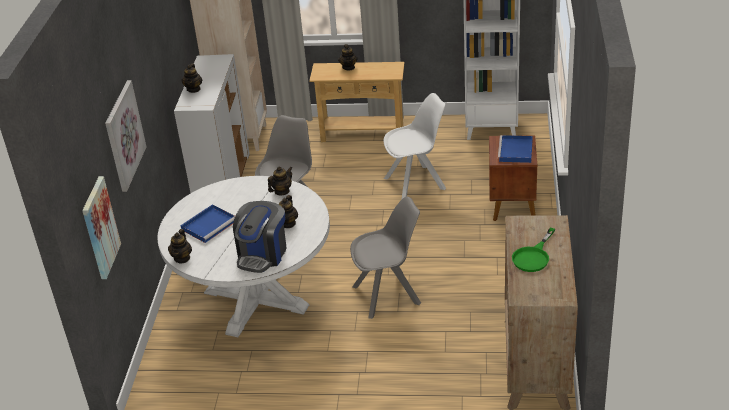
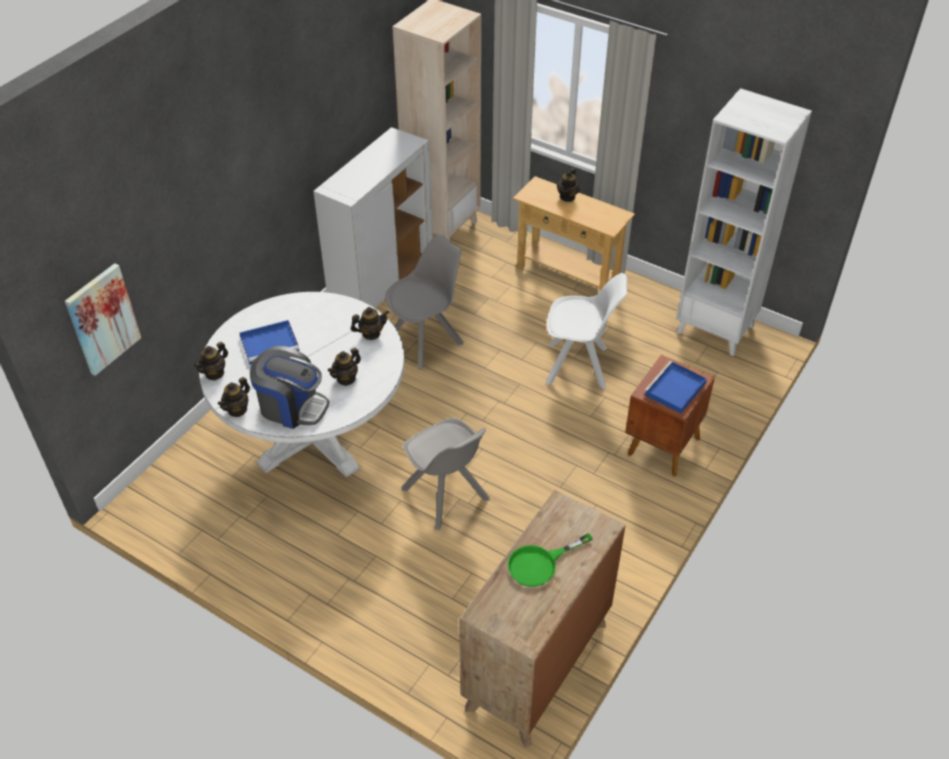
camera: 25 degrees right, 10 degrees up
picture [105,80,147,192] -> none
teapot [181,64,202,93] -> teapot moved to [218,377,250,417]
coffee machine [233,201,287,273] -> coffee machine turned 120 degrees counterclockwise [250,346,329,429]
grey chair [350,197,421,319] -> grey chair turned 45 degrees clockwise [402,418,490,530]

